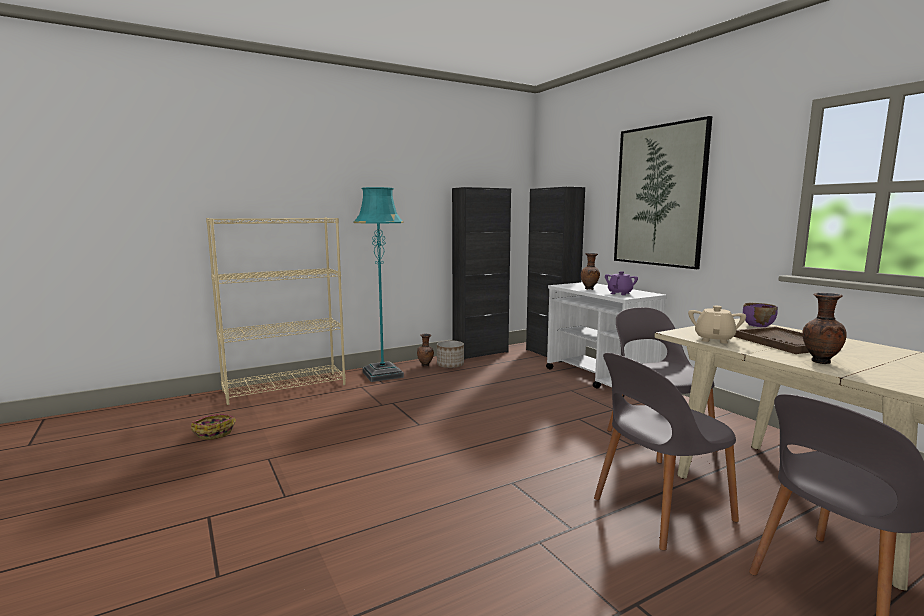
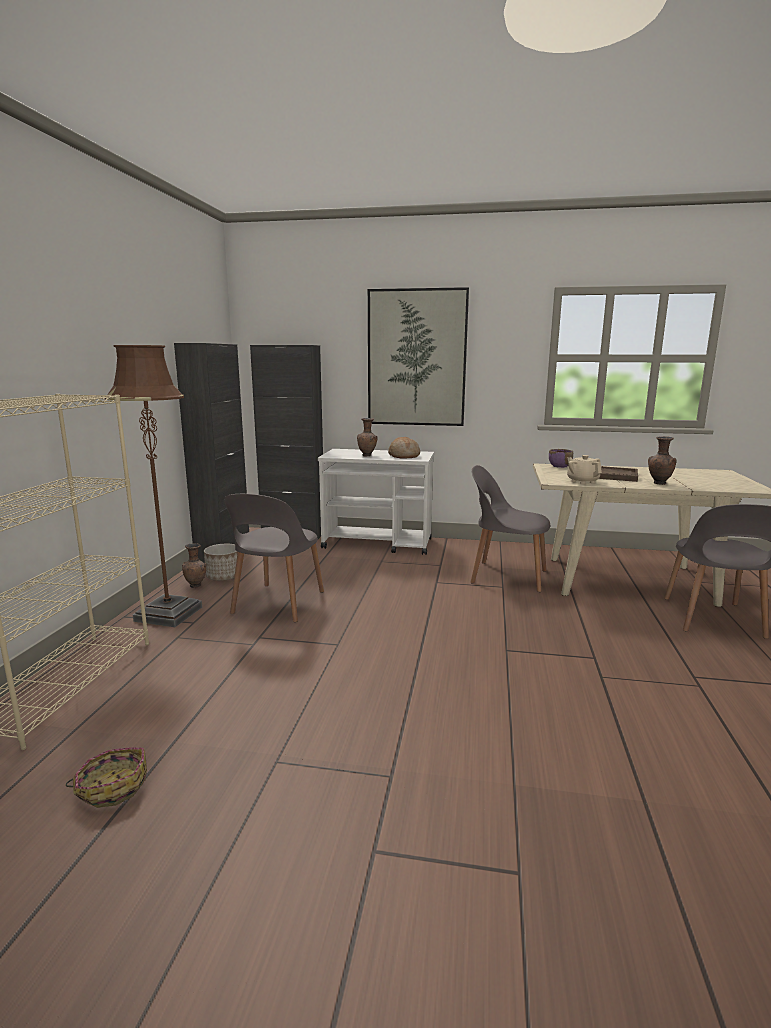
camera: 50 degrees left, 5 degrees up
turquoise floor lamp [354,187,404,382] -> brown floor lamp [105,345,202,627]
grey chair [594,353,739,551] -> grey chair moved to [224,494,324,622]
purple teapot [605,271,638,295] -> bread [388,437,420,459]

